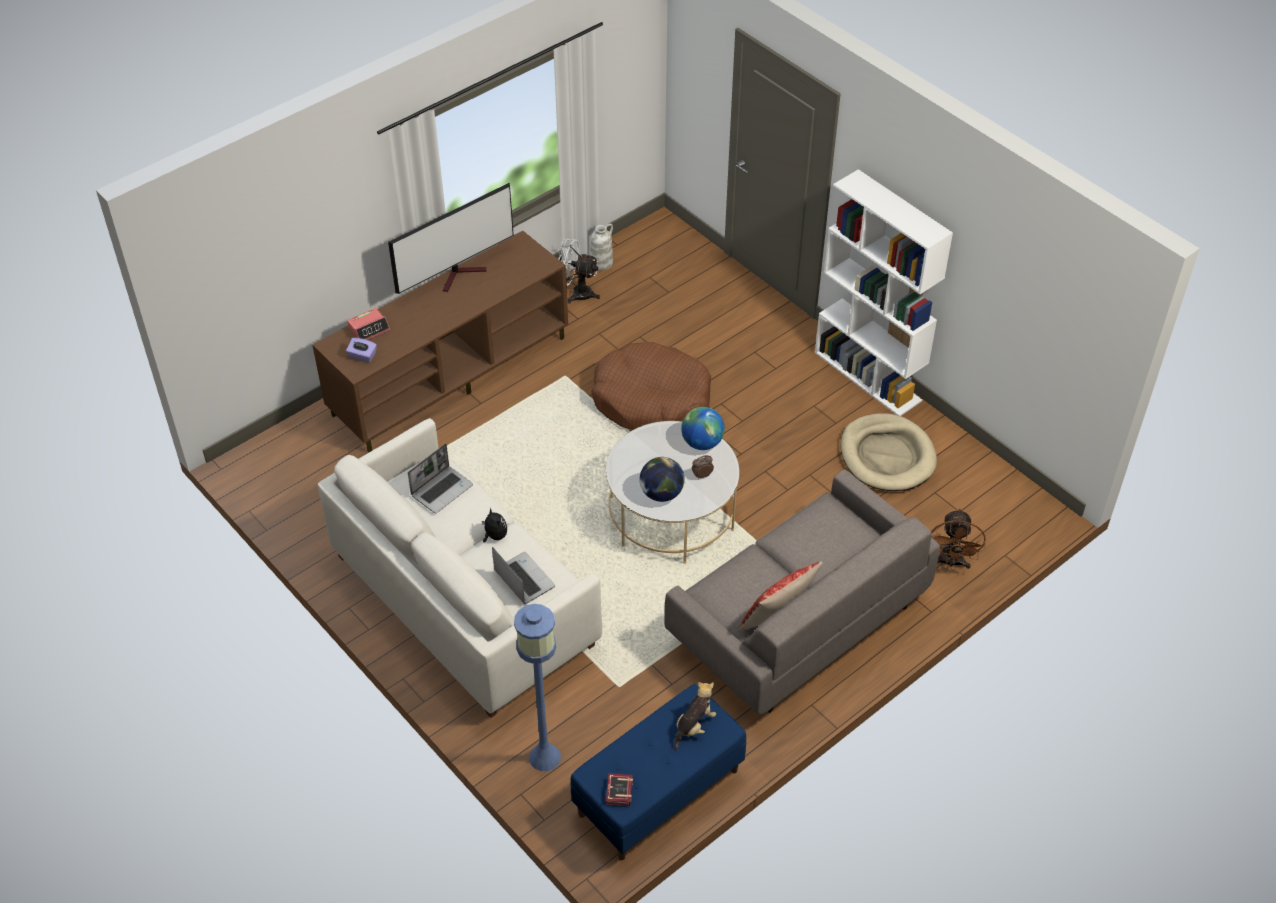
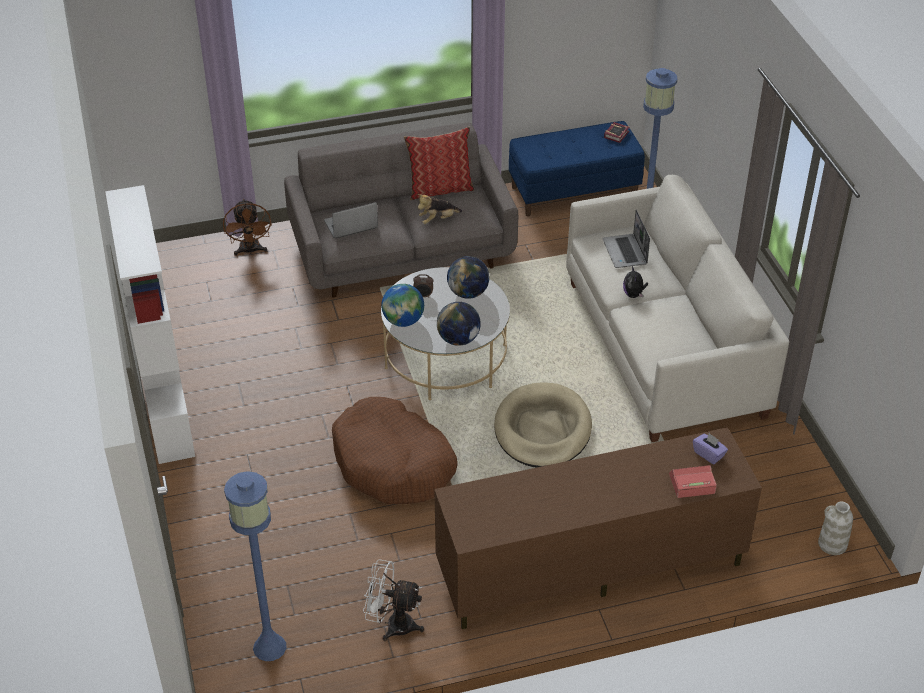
camera: 155 degrees left, 5 degrees down
television [388,183,514,294] -> none
laptop [408,444,473,513] -> laptop moved to [324,202,378,238]
white fan [557,239,600,303] -> white fan turned 150 degrees clockwise [363,559,424,641]
white vase [590,224,613,270] -> white vase moved to [818,502,853,555]
plush toy [674,682,716,751] -> plush toy moved to [418,194,462,224]
beige dog bed [841,413,937,491] -> beige dog bed moved to [494,383,592,467]
brown fan [931,508,986,569] -> brown fan turned 135 degrees clockwise [223,199,272,256]
none -> blue floor lamp [224,471,286,661]
none -> globe [437,302,481,346]

